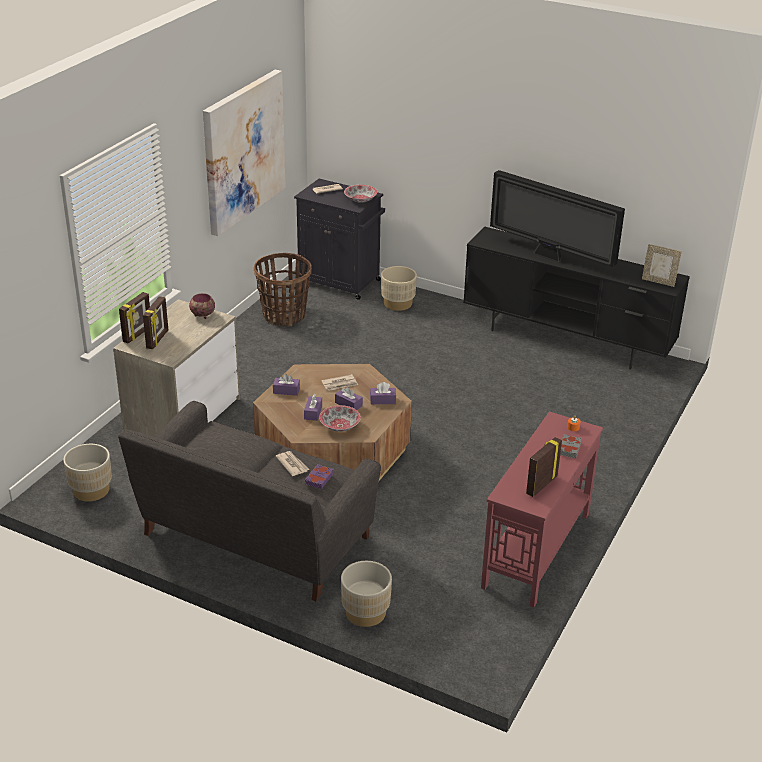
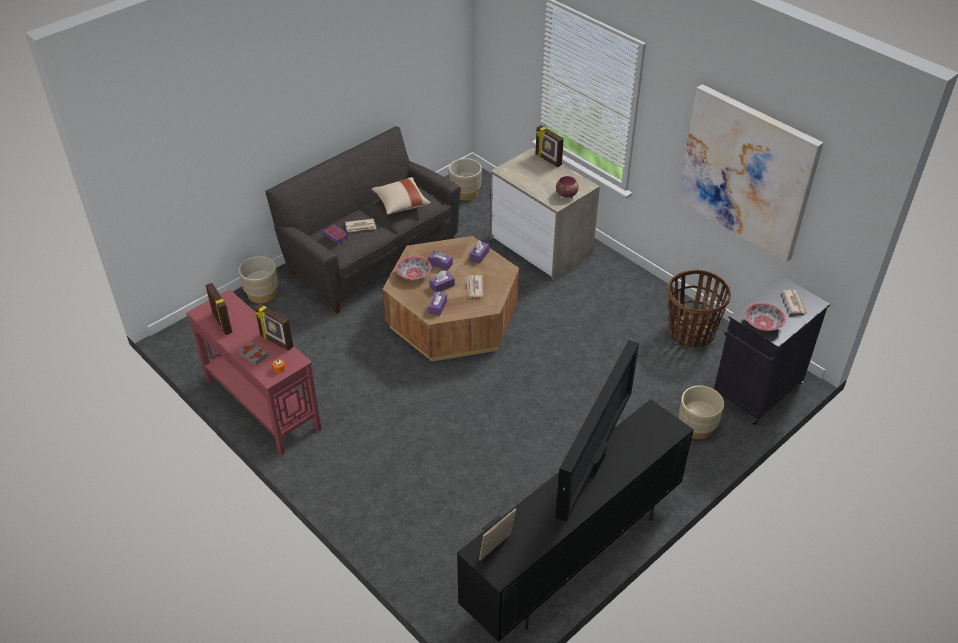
camera: 110 degrees right, 10 degrees up
picture frame [143,296,168,349] -> picture frame moved to [255,304,293,351]
television [490,170,625,267] -> television turned 150 degrees clockwise [555,340,639,522]
none -> beige pillow [372,177,431,215]

